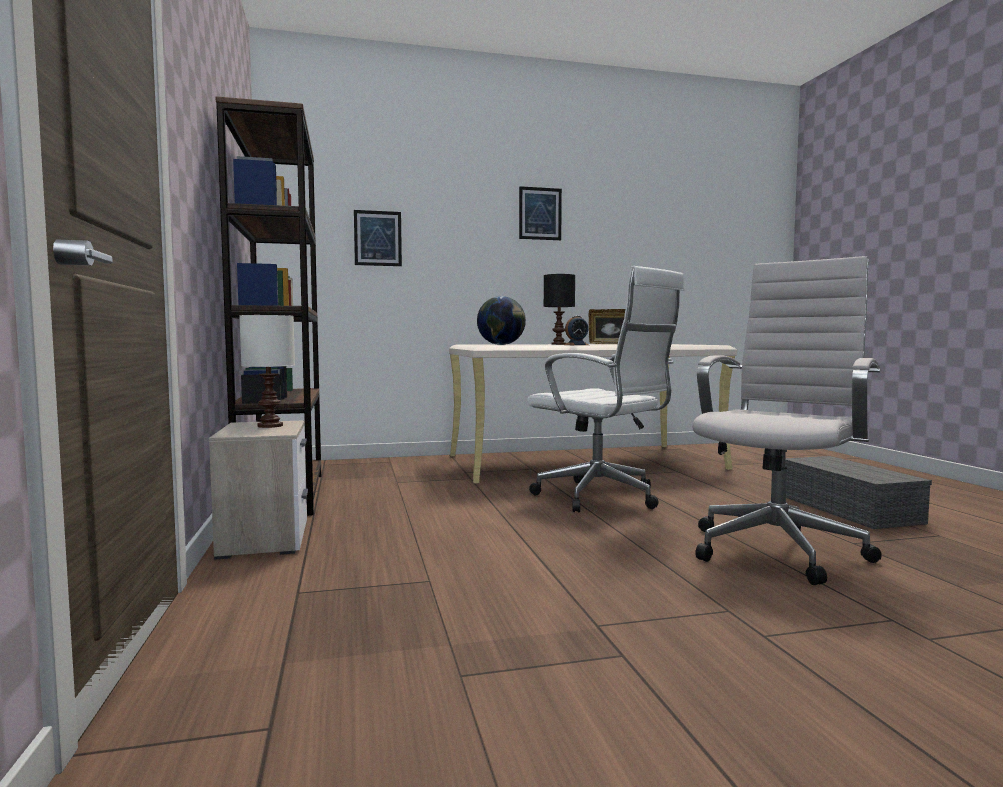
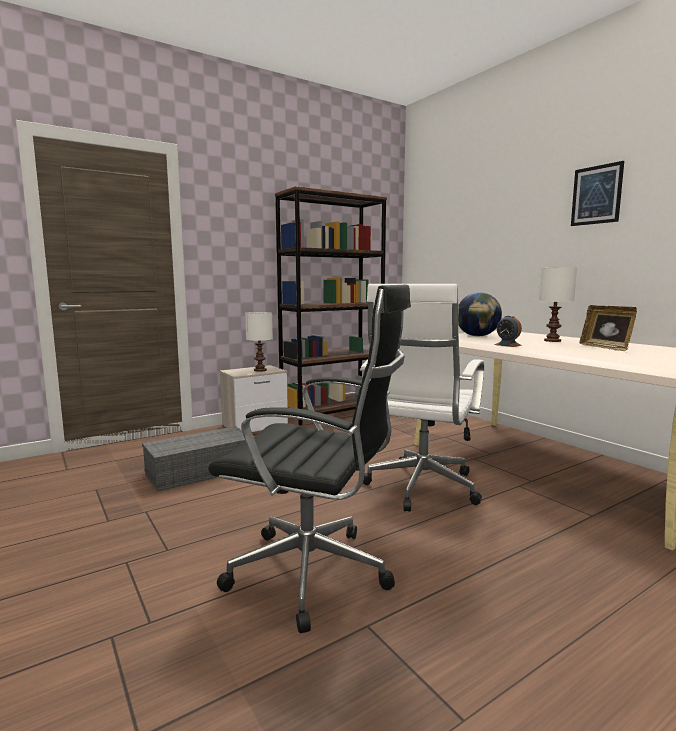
camera: 70 degrees right, 5 degrees up
picture [354,210,402,266] -> none
black table lamp [544,274,575,345] -> white table lamp [538,268,577,342]
white office chair [692,256,882,585] -> black office chair [208,284,411,633]
grey storage box [785,456,932,529] -> grey storage box moved to [142,426,246,491]

